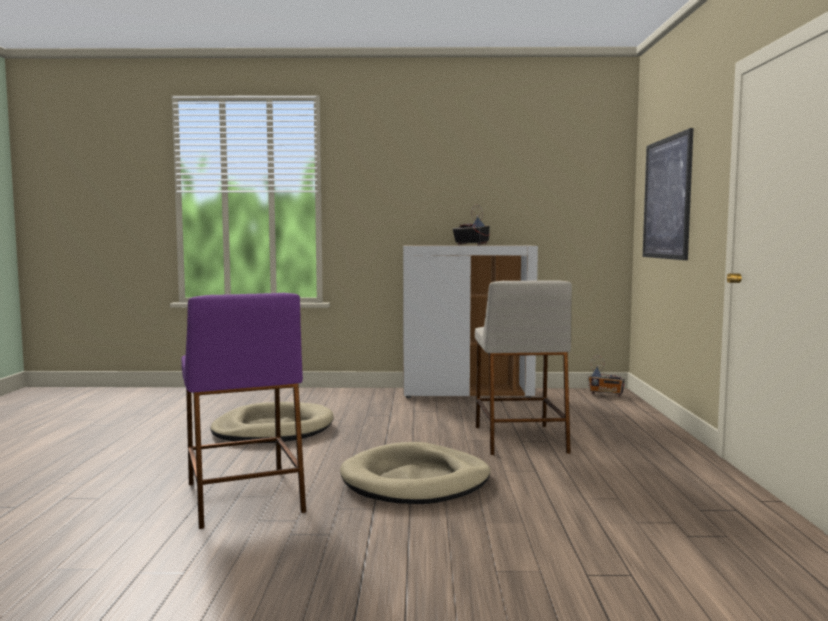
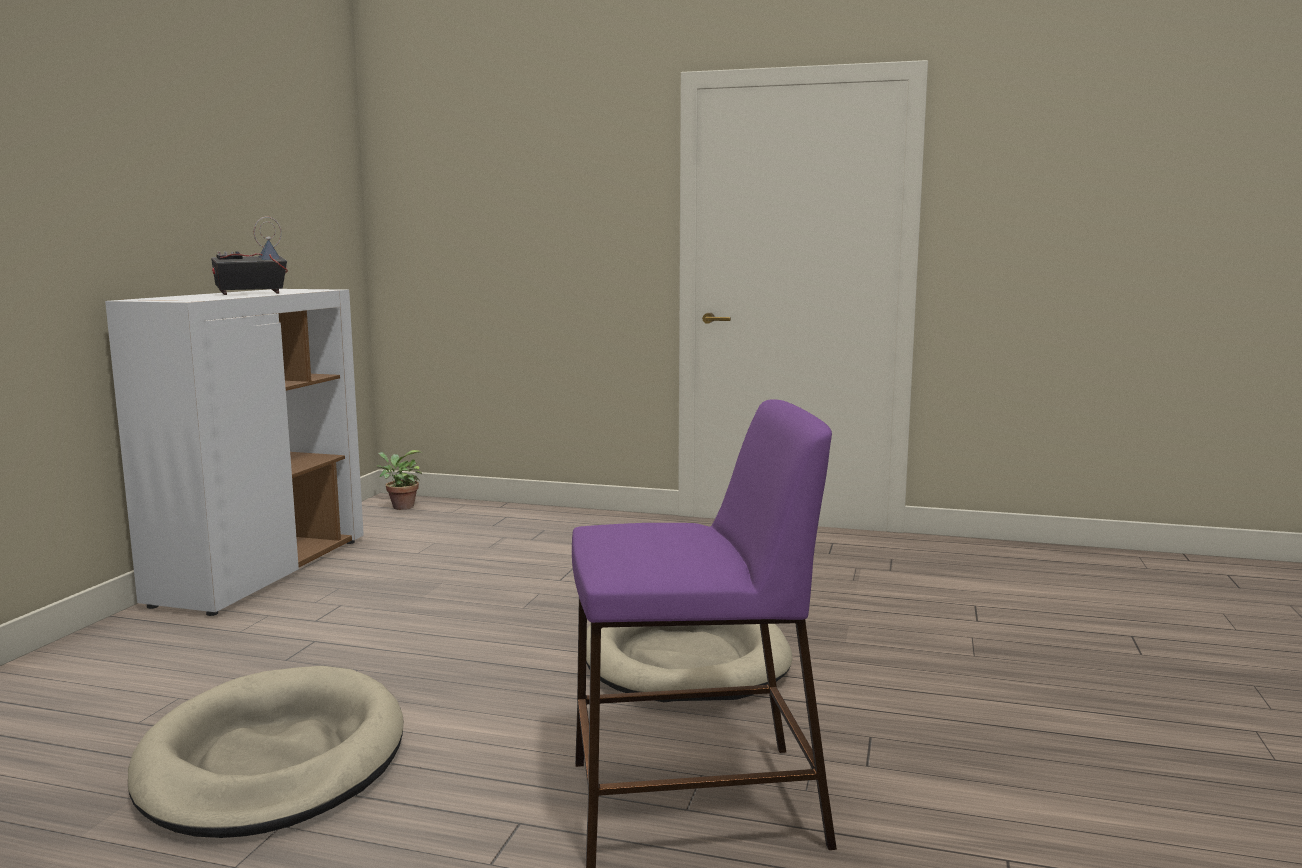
camera: 75 degrees left, 5 degrees up
beige stool [475,280,572,455] -> none
radio [588,356,625,397] -> potted plant [376,450,422,510]
picture [643,128,694,260] -> none

